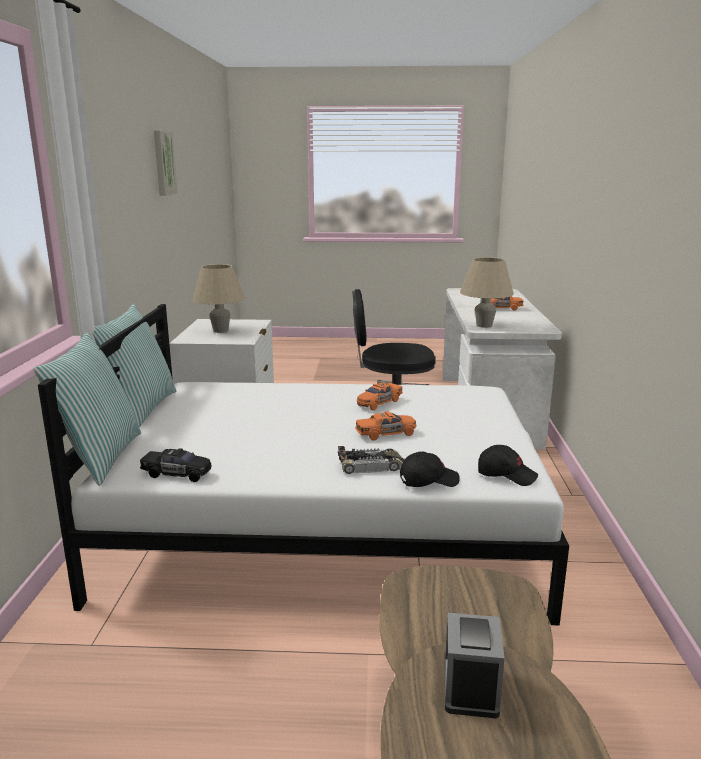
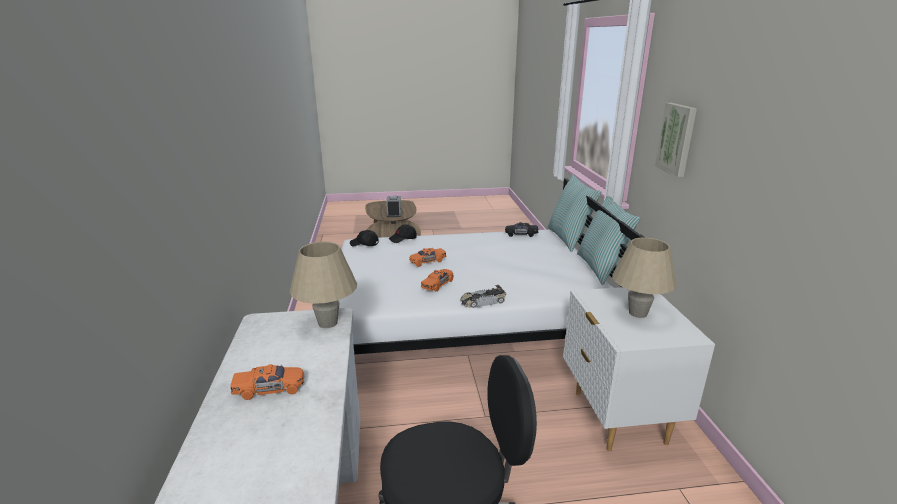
camera: 170 degrees right, 5 degrees up
picture [154,131,178,196] -> picture moved to [655,103,697,177]
toy car [338,446,405,474] -> toy car moved to [460,285,506,308]

